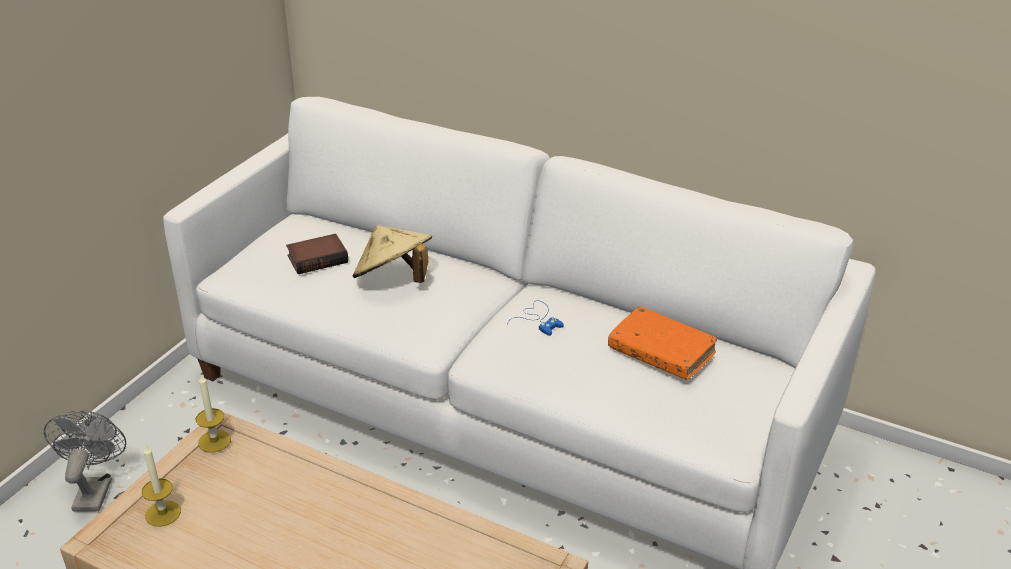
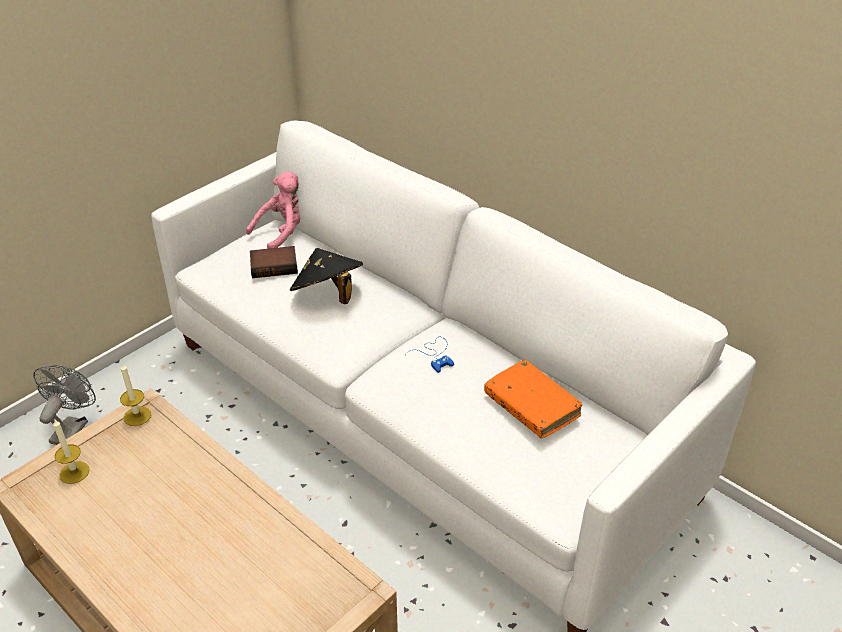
camera: 15 degrees right, 5 degrees up
beige hat [352,225,432,283] -> black hat [290,248,363,304]
none -> pink plush toy [246,171,300,249]

